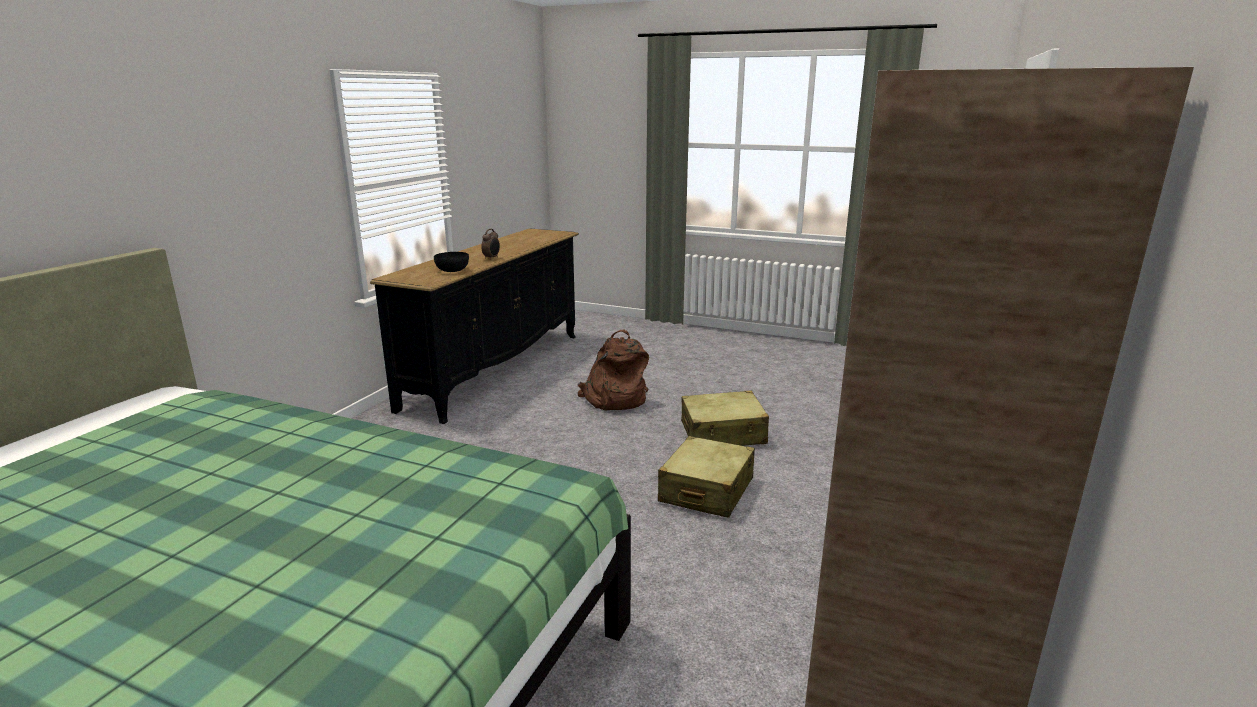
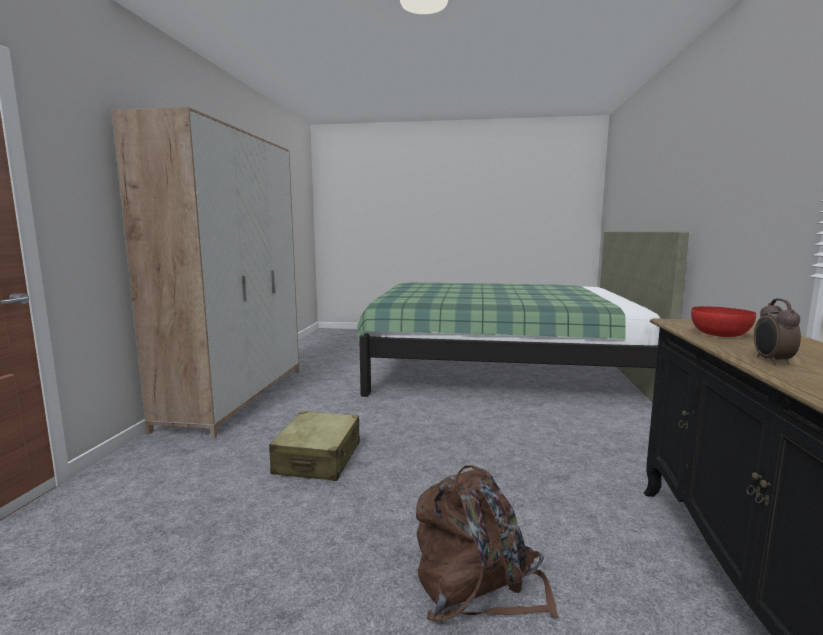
camera: 165 degrees right, 10 degrees down
black bowl [434,252,469,272] -> red bowl [691,306,756,337]
beige suitcase [681,391,769,446] -> none

